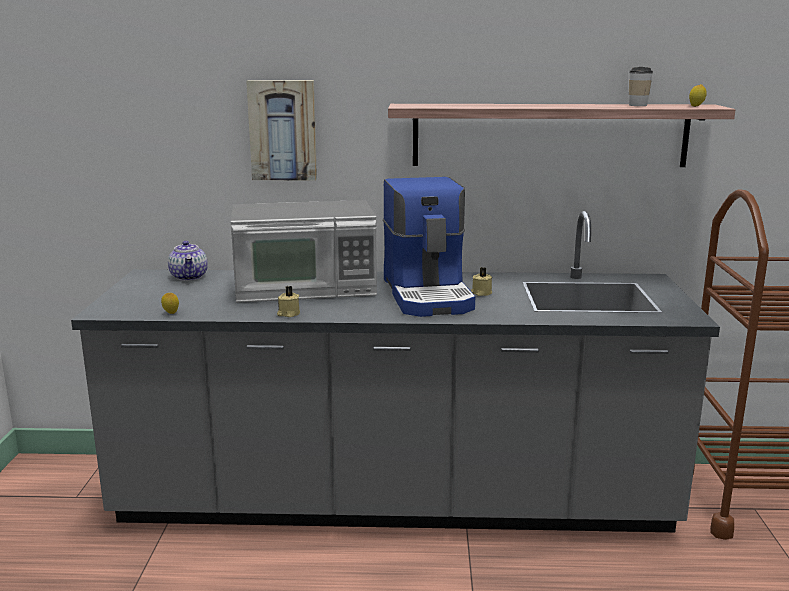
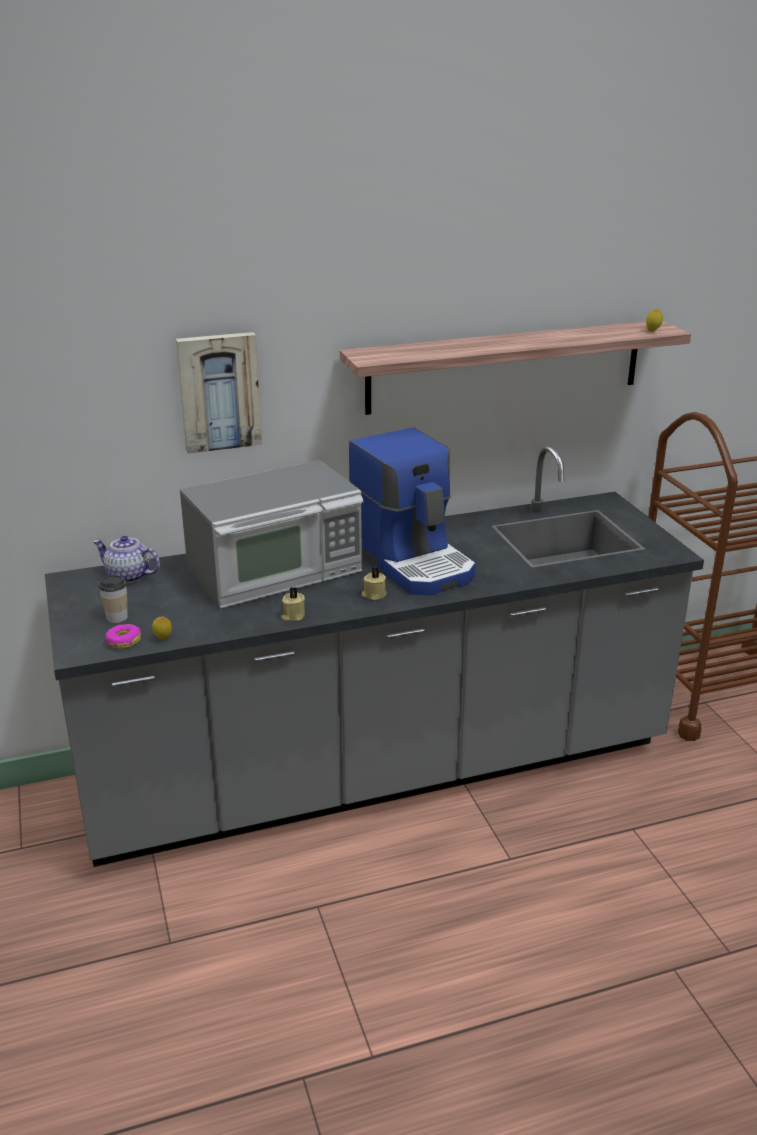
camera: 20 degrees left, 10 degrees up
teapot [168,241,208,281] -> teapot turned 150 degrees clockwise [93,535,160,584]
beige candle [471,267,492,296] -> beige candle moved to [362,567,387,600]
cup [629,67,653,106] -> cup moved to [99,575,128,623]
none -> donut [105,624,141,648]

